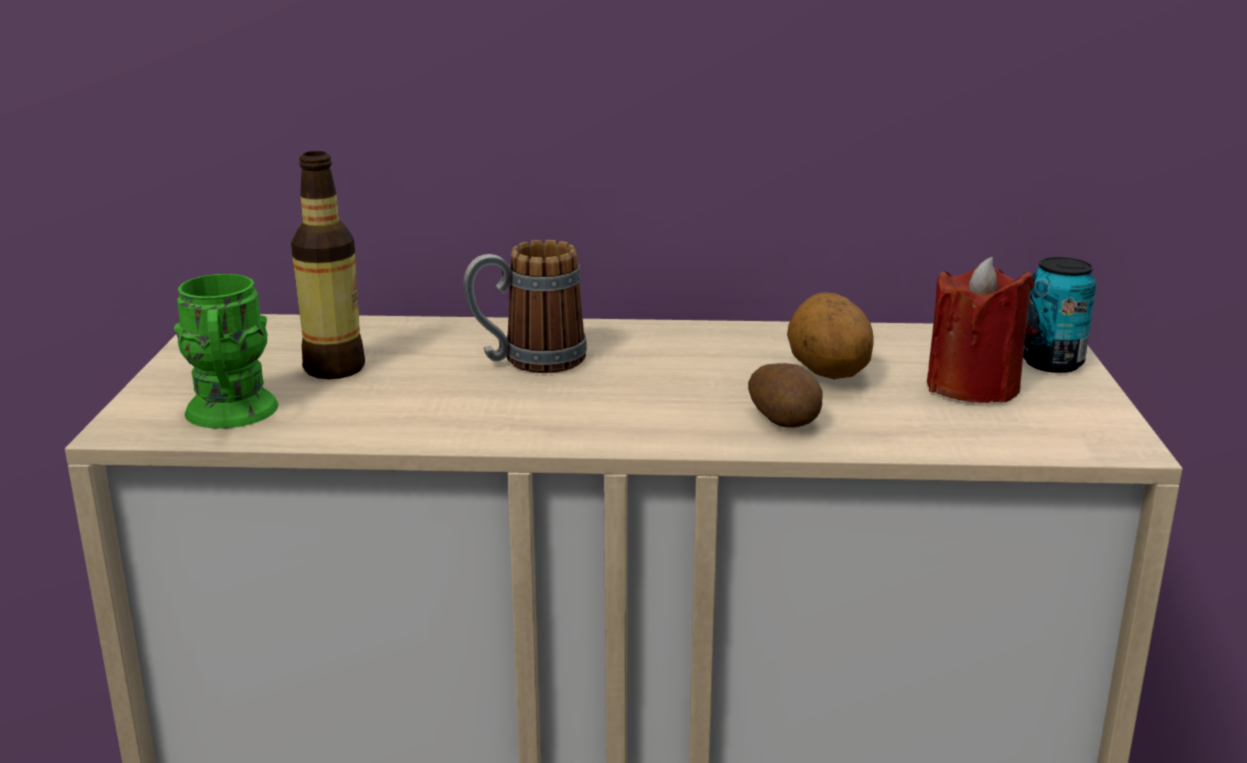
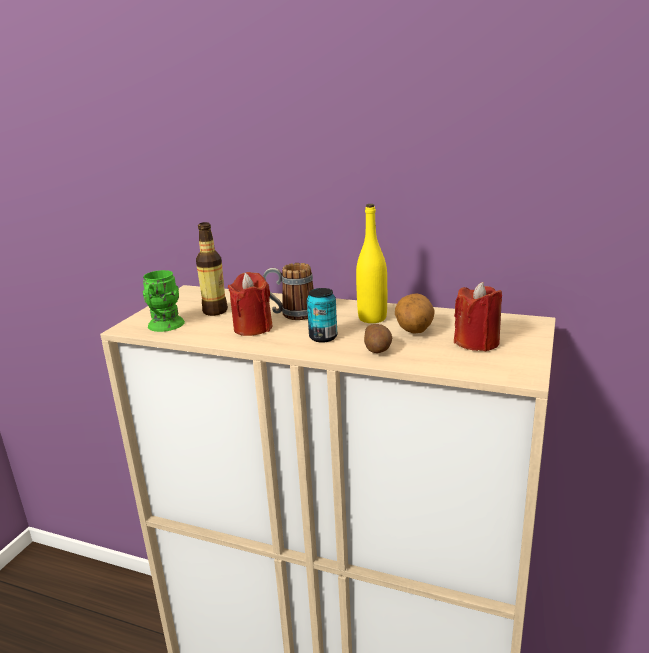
camera: 20 degrees right, 0 degrees up
can [1023,257,1096,373] -> can moved to [307,288,337,343]
none -> red candle [228,272,273,336]
none -> yellow bottle [356,204,387,323]

